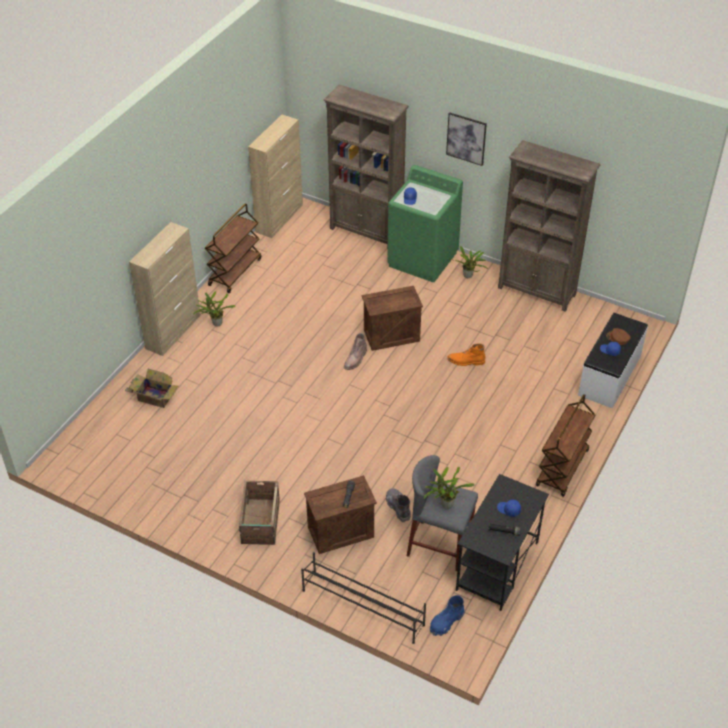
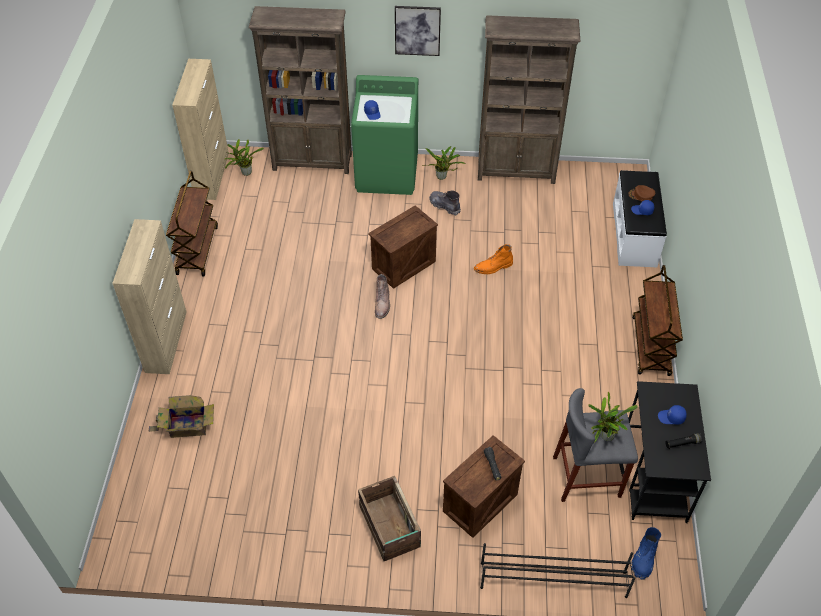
camera: 25 degrees left, 5 degrees up
potted plant [193,291,235,327] -> potted plant moved to [225,139,264,176]
grey boot [386,488,411,522] -> grey boot moved to [429,190,461,216]

